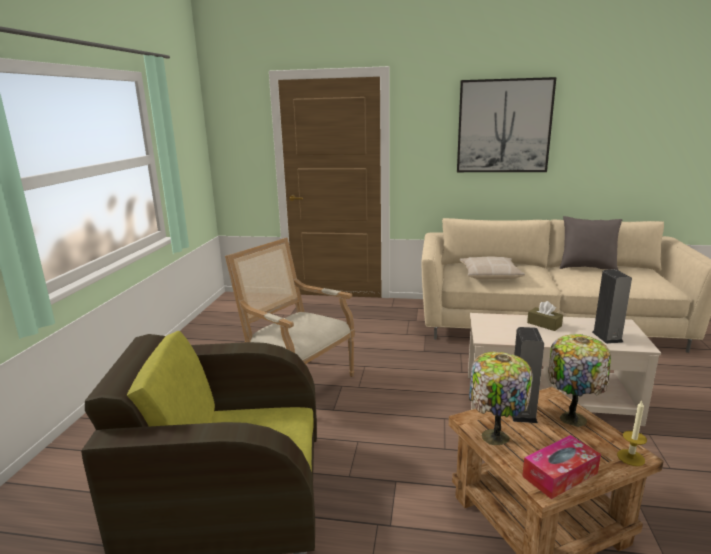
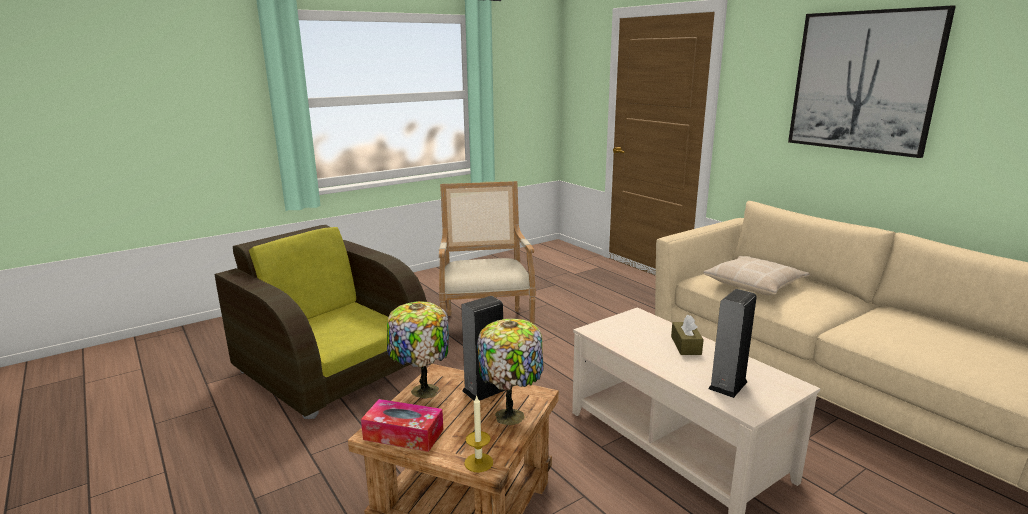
camera: 45 degrees right, 0 degrees up
grey pillow [560,216,623,271] -> none

